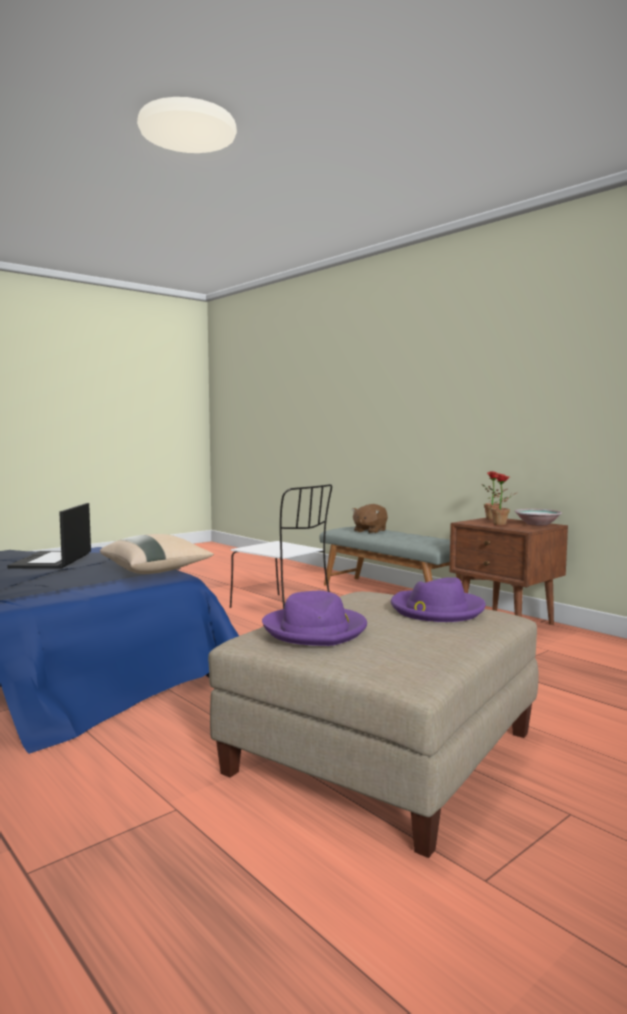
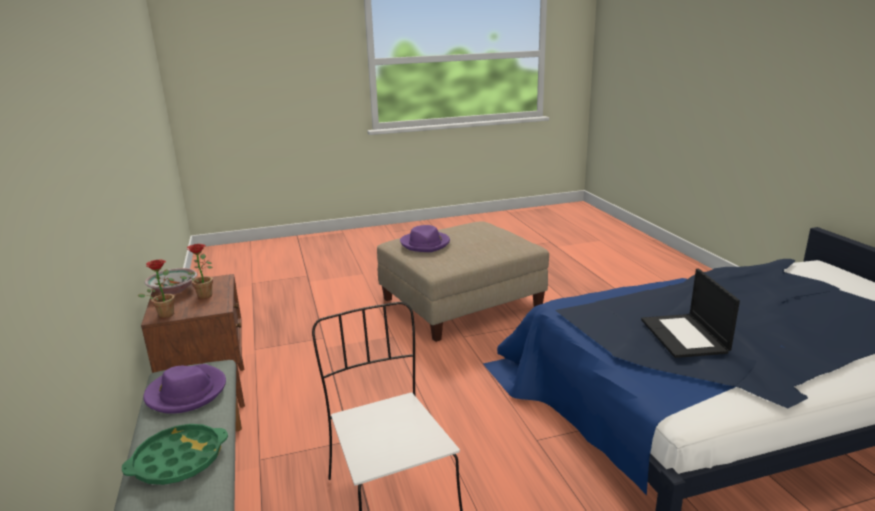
camera: 155 degrees left, 15 degrees up
laptop [7,503,91,569] -> laptop turned 150 degrees clockwise [641,269,740,358]
beige pillow [100,534,214,574] -> none
purple hat [262,591,367,646] -> purple hat moved to [143,364,226,414]
brown plush toy [352,504,388,534] -> green tray [122,424,228,485]

